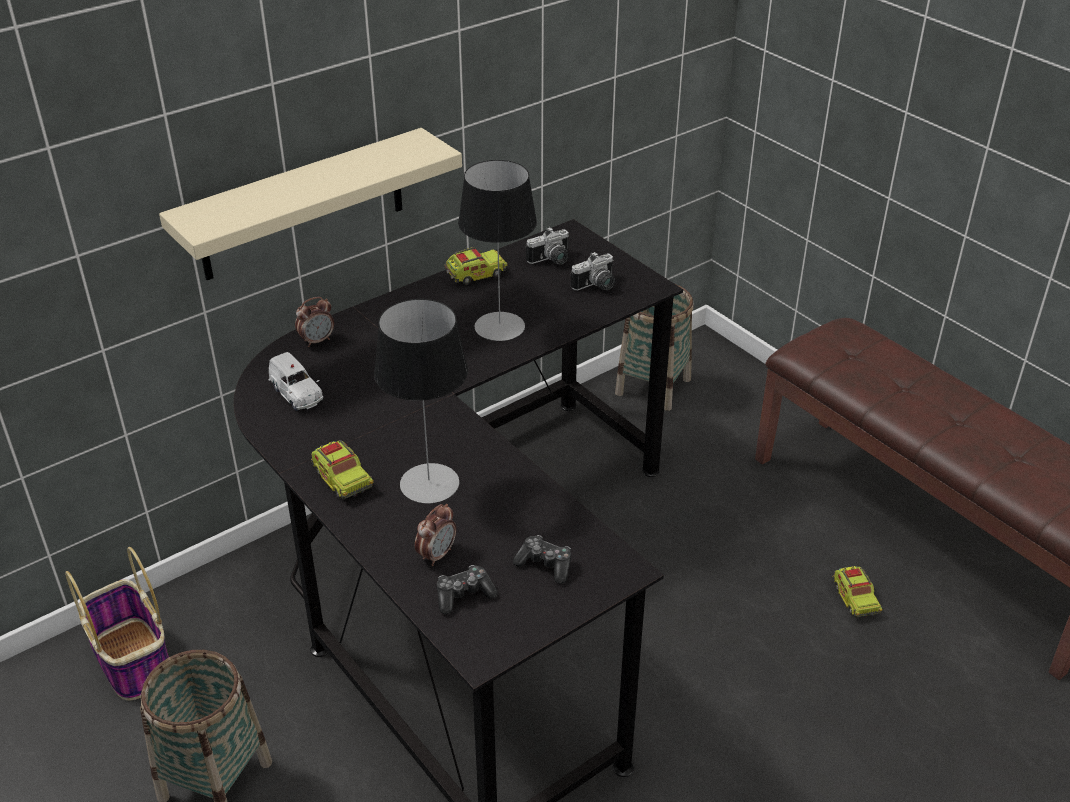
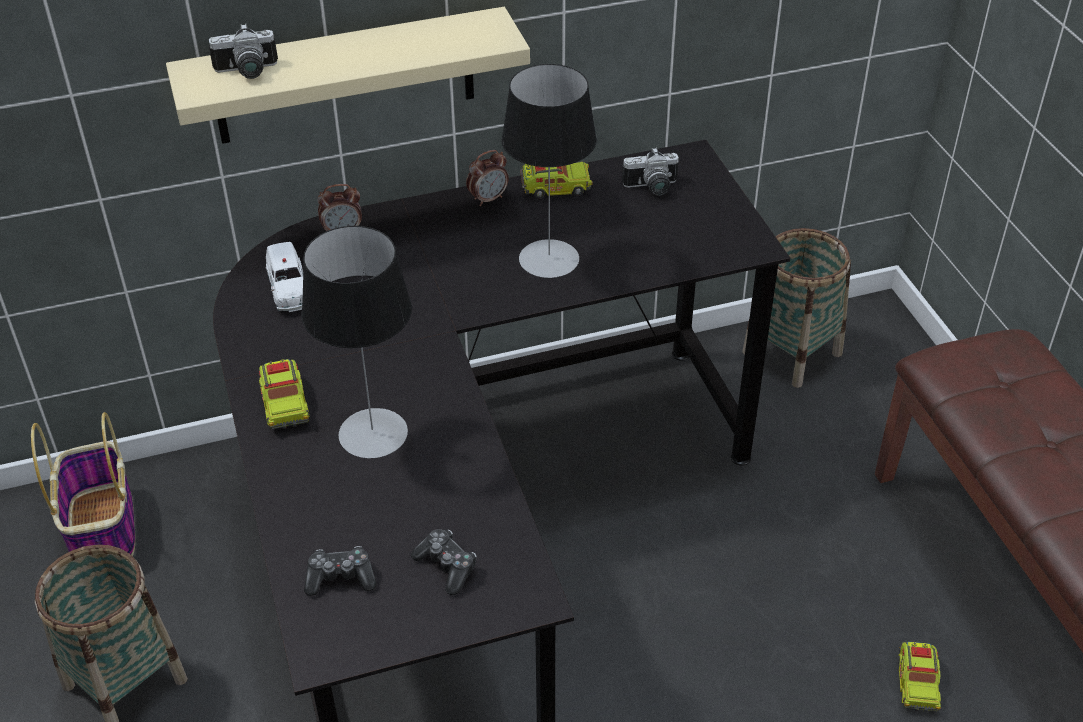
camera: 20 degrees right, 5 degrees up
alarm clock [415,504,456,566] -> alarm clock moved to [466,150,509,206]
camera [571,252,615,291] -> camera moved to [209,24,278,79]

